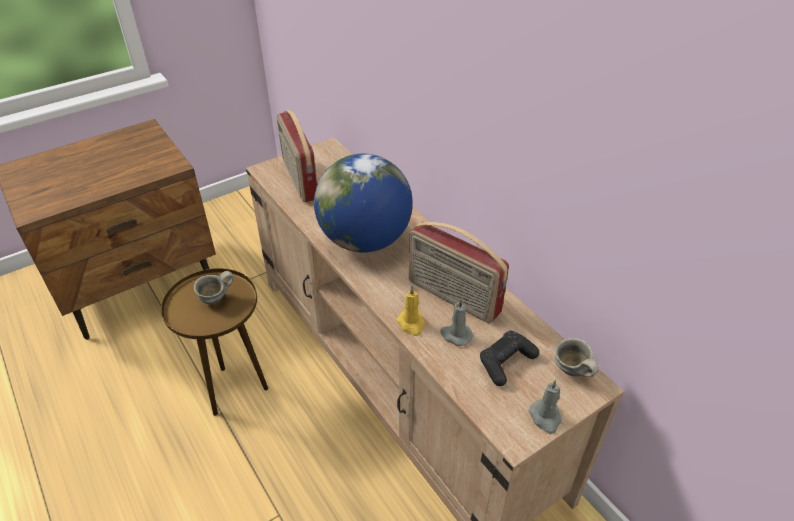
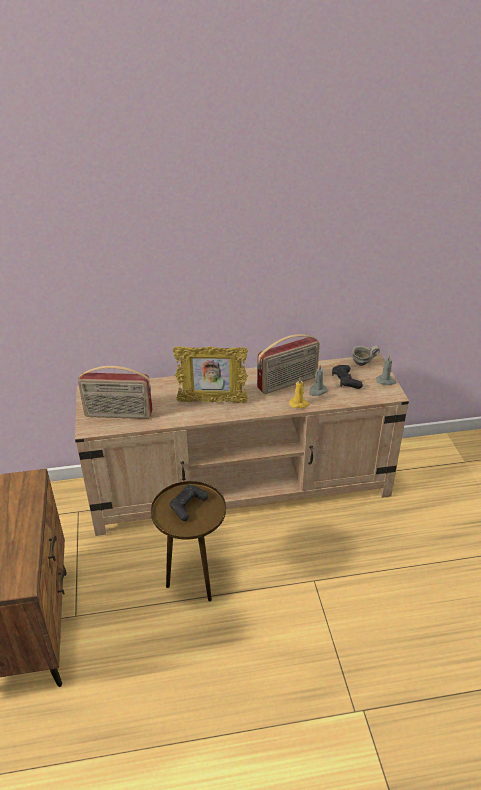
camera: 65 degrees left, 5 degrees down
grey mug [194,271,234,304] -> black game controller [170,485,208,521]
globe [314,154,413,253] -> picture frame [173,346,248,403]

